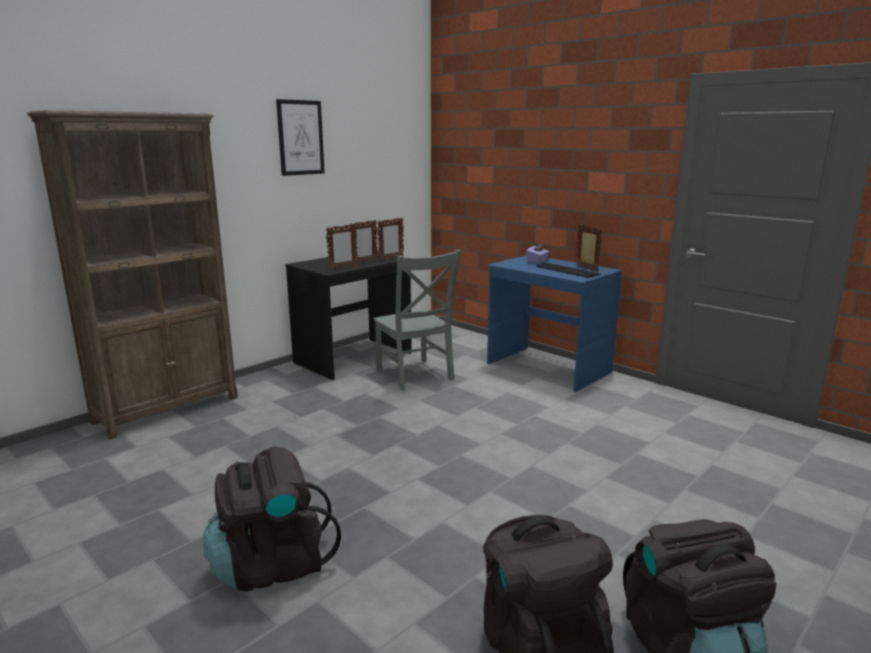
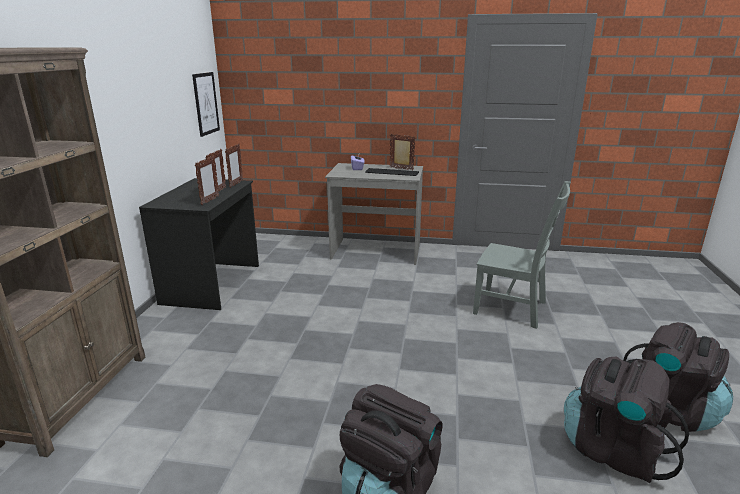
camera: 35 degrees left, 5 degrees up
picture [276,99,325,176] -> picture moved to [192,72,220,137]
grey chair [373,250,461,391] -> grey chair moved to [473,181,571,329]
blue desk [487,256,622,392] -> grey desk [325,163,423,265]

